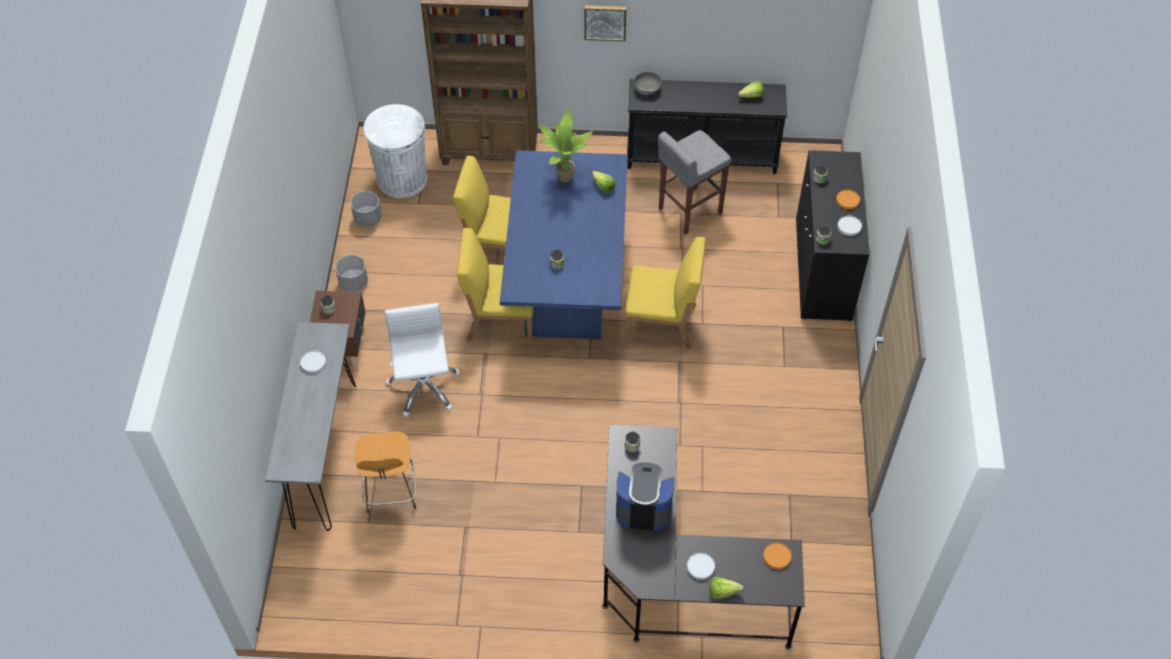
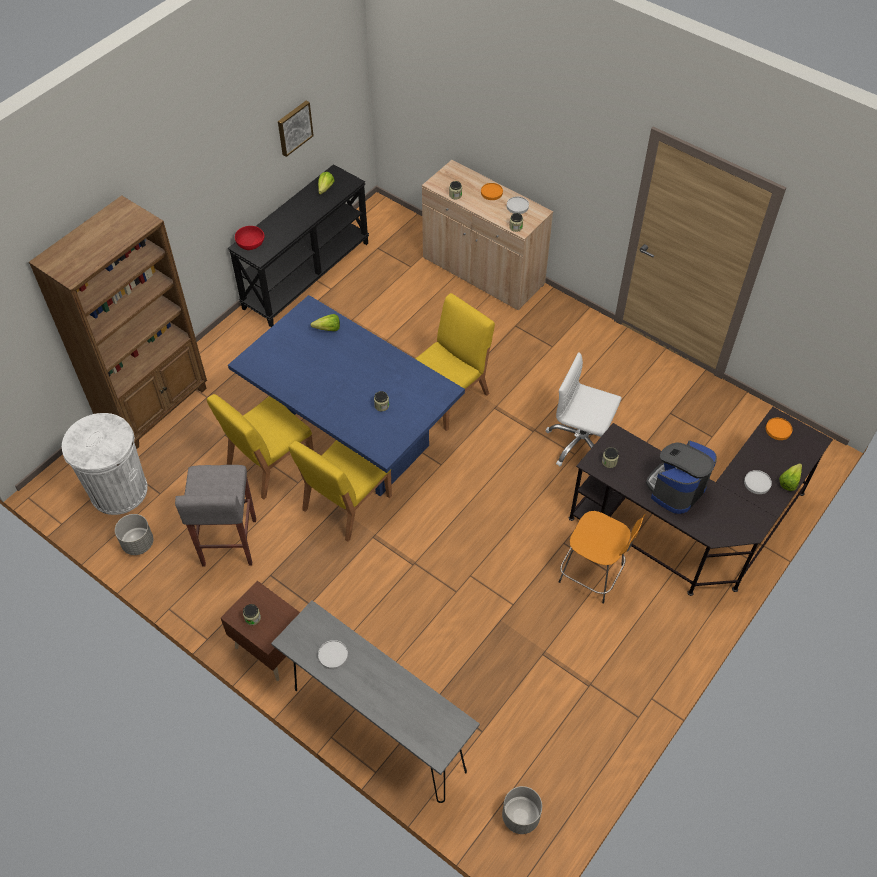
camera: 55 degrees left, 0 degrees up
grey planter [335,255,368,292] -> grey planter moved to [502,786,542,834]
orange stool [356,431,417,513] -> orange stool moved to [559,511,646,604]
white office chair [384,303,460,417] -> white office chair moved to [545,352,622,467]
potted plant [540,108,593,183] -> none
picture [585,5,626,41] -> picture moved to [278,101,314,157]
grey bowl [634,71,662,95] -> red bowl [235,226,264,250]
grey stool [658,130,732,235] -> grey stool moved to [175,465,256,566]
black cabinet [796,150,870,321] -> beige cabinet [422,160,553,310]

